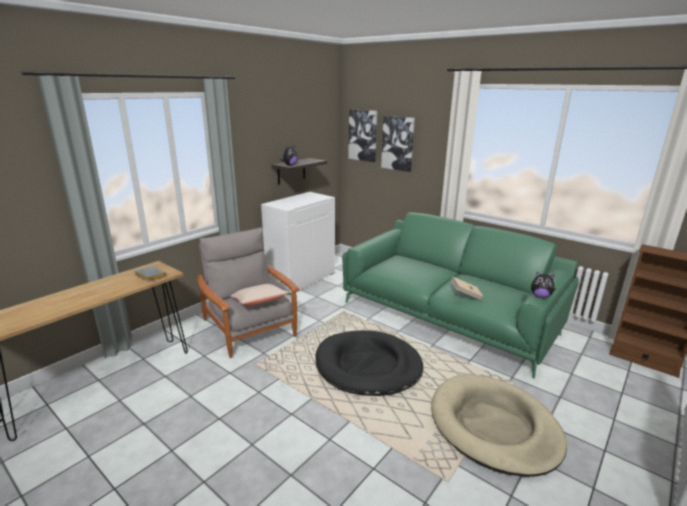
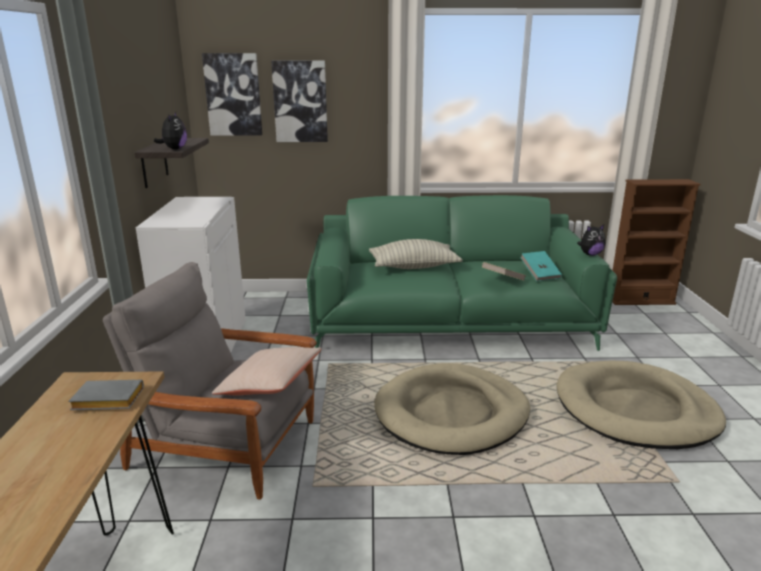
camera: 40 degrees left, 0 degrees up
black dog bed [315,330,423,396] -> beige dog bed [374,363,530,455]
none -> pillow [369,239,463,269]
none -> turquoise book [520,251,562,281]

